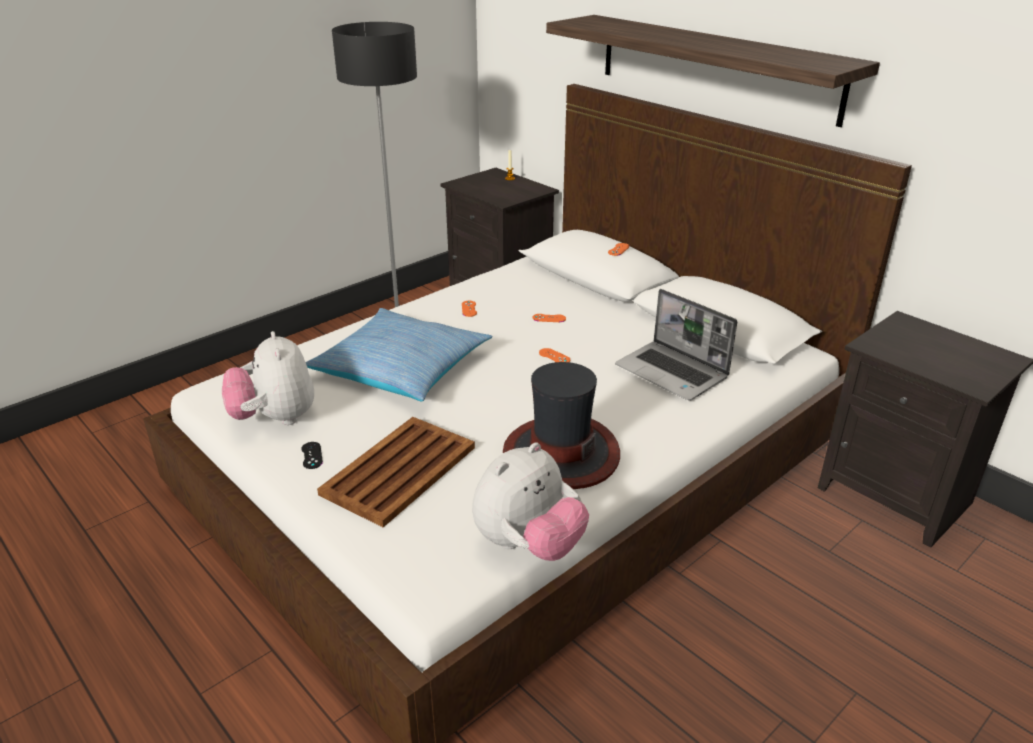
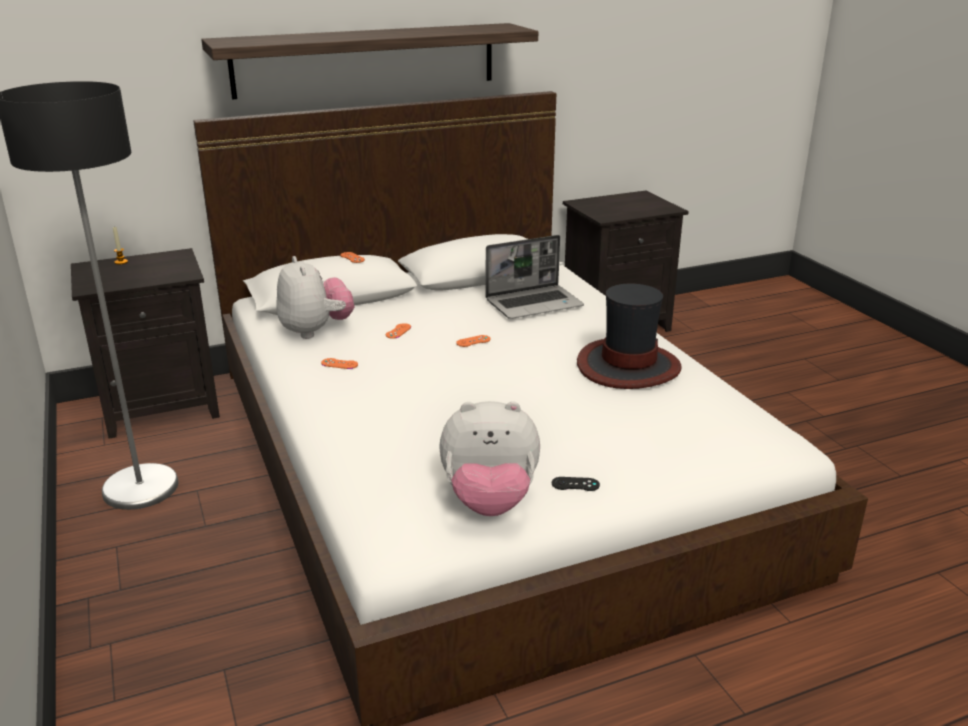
camera: 70 degrees left, 5 degrees down
pillow [306,308,492,402] -> none
brown tray [317,417,475,527] -> none
plush toy [472,442,589,561] -> plush toy moved to [276,256,355,339]

